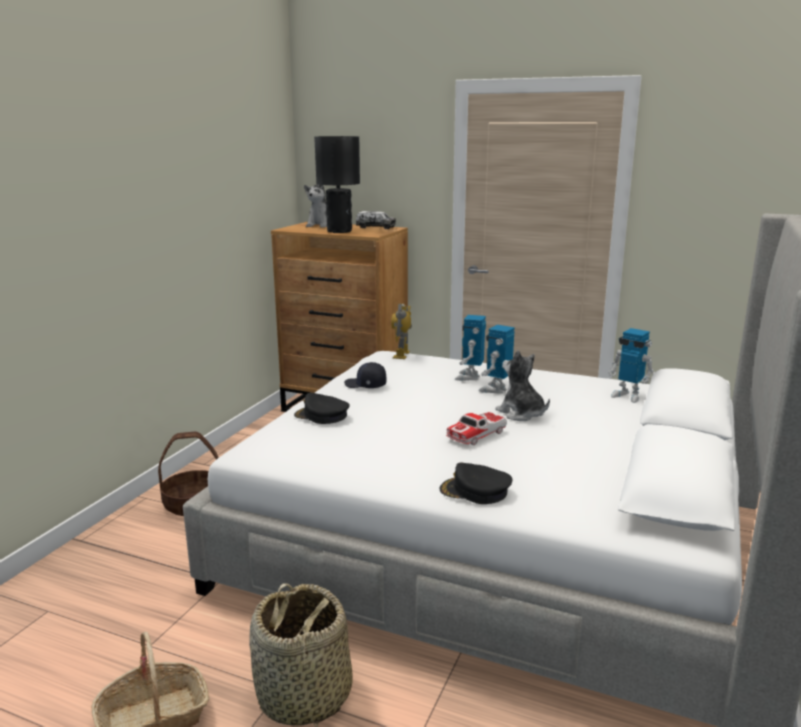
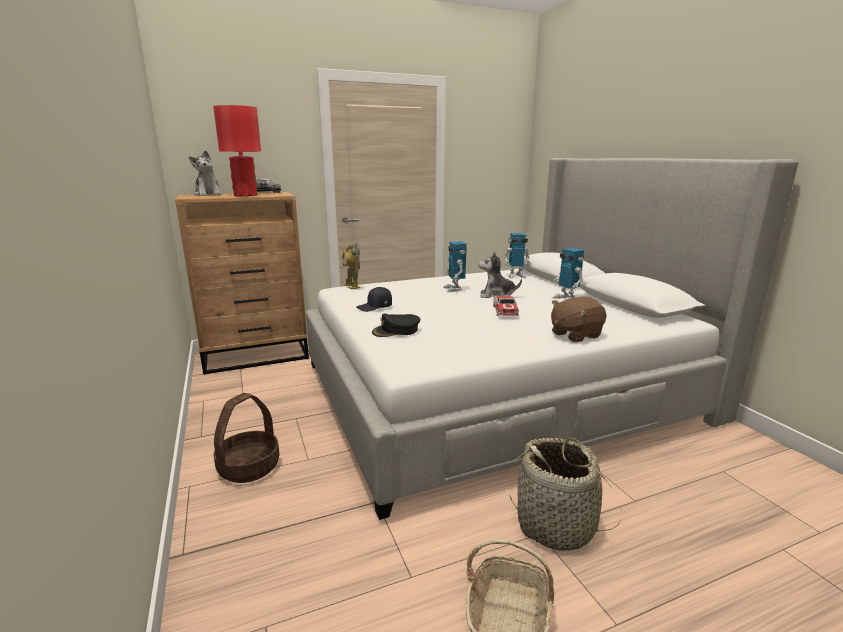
camera: 45 degrees left, 0 degrees up
black table lamp [314,136,360,233] -> red table lamp [213,105,261,197]
black cap [440,463,512,504] -> brown plush toy [551,297,606,342]
toy robot [455,315,486,381] -> toy robot moved to [553,248,584,301]

